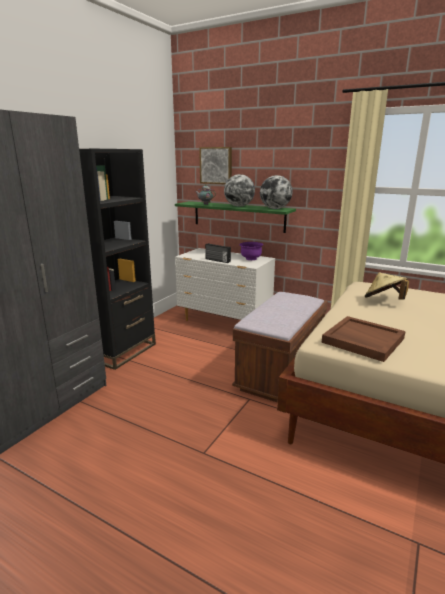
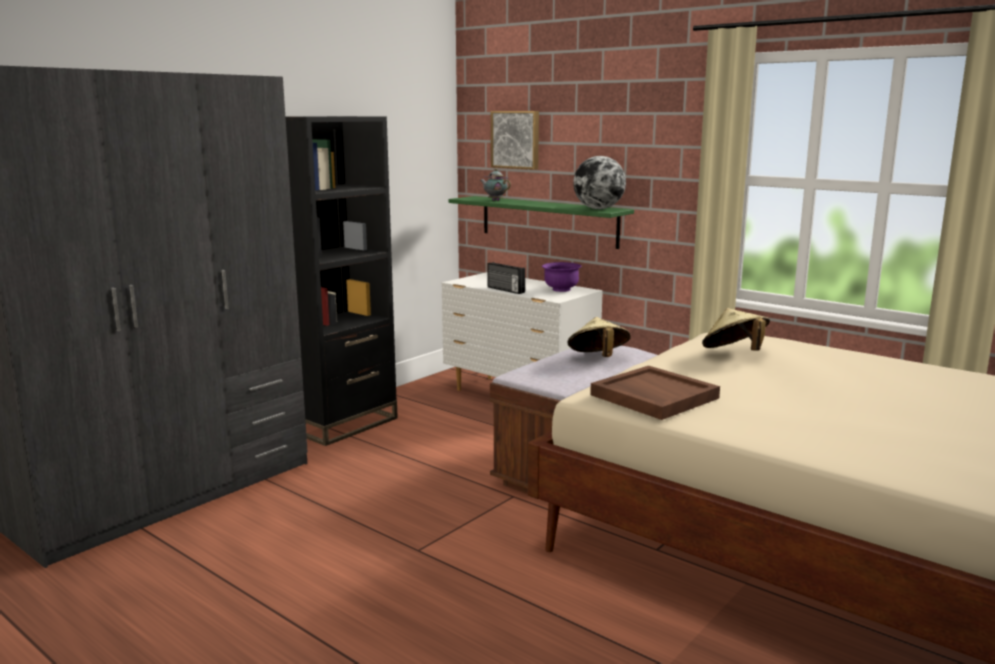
camera: 10 degrees right, 5 degrees down
globe [224,174,255,207] -> none
none -> beige hat [567,317,631,357]

